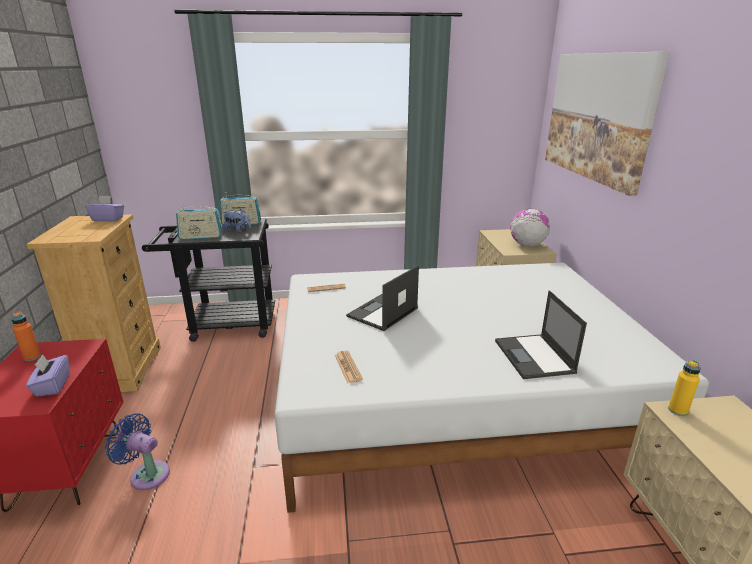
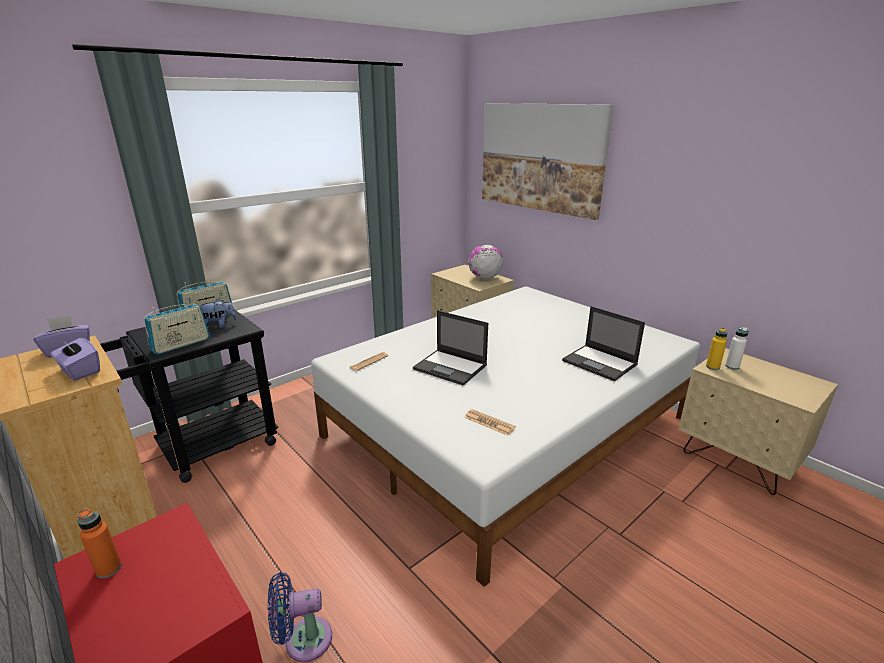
camera: 35 degrees left, 0 degrees up
purple tissue box [26,354,69,397] -> purple tissue box moved to [51,336,100,381]
laptop [346,265,419,331] -> laptop turned 60 degrees counterclockwise [413,310,488,386]
none -> white bottle [725,327,749,370]

